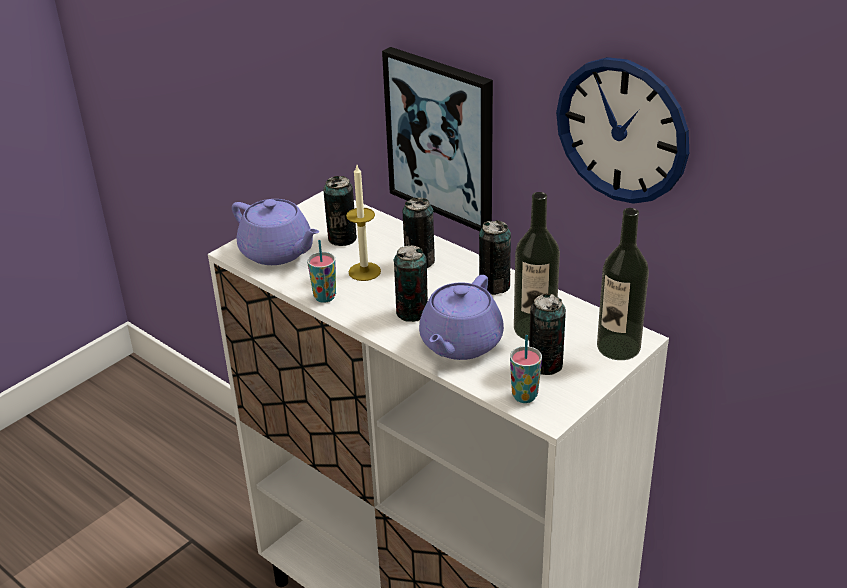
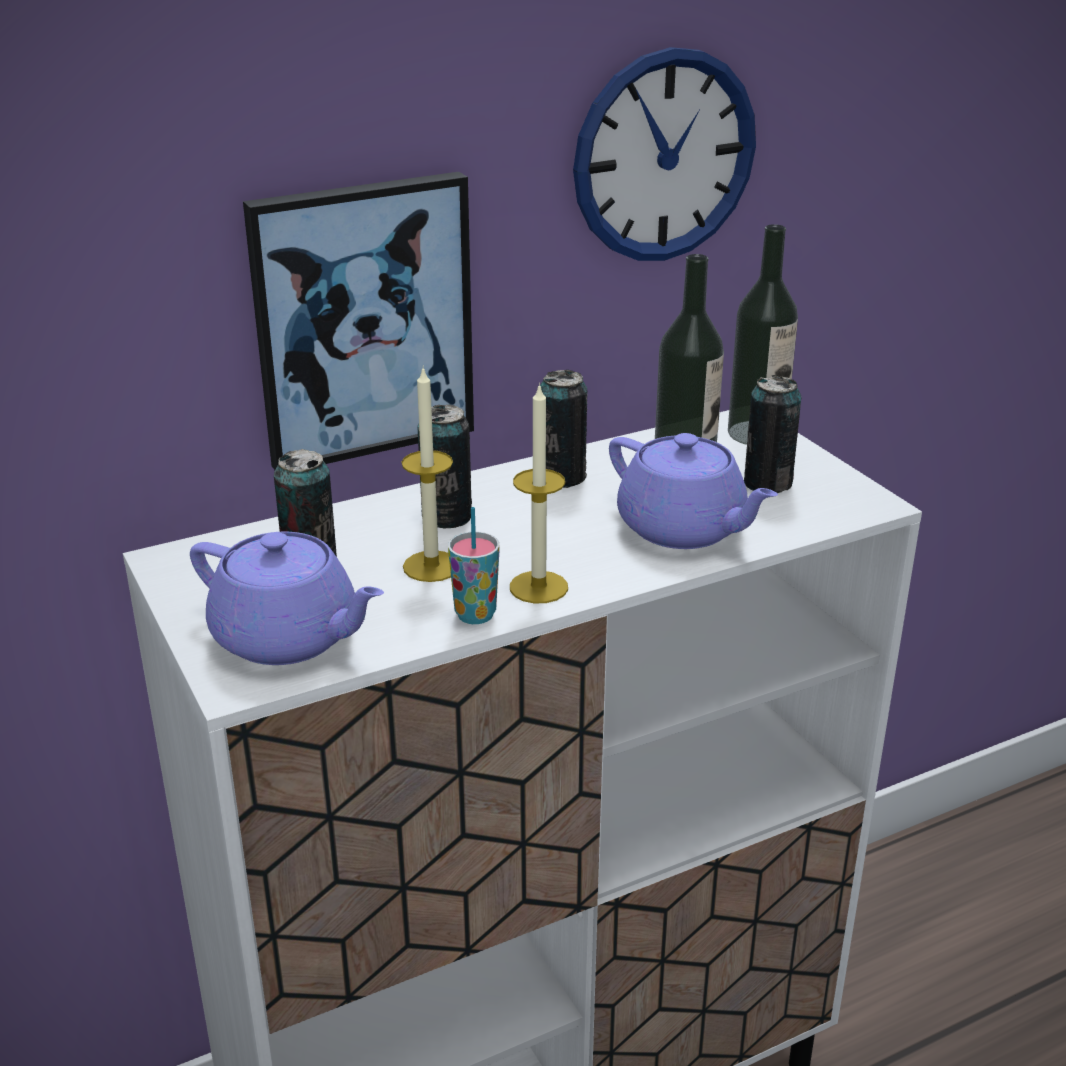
camera: 70 degrees left, 5 degrees down
purple teapot [232,199,319,265] -> purple teapot turned 60 degrees clockwise [190,532,384,665]
can [393,245,428,322] -> none
cup [510,335,542,403] -> none
none -> candle [510,383,568,603]

